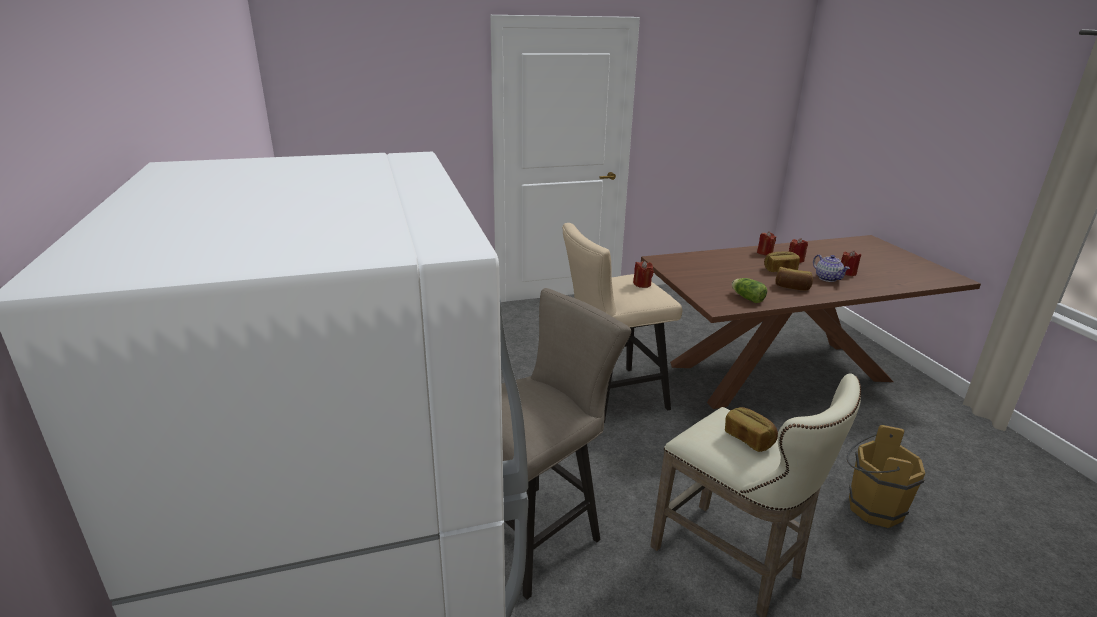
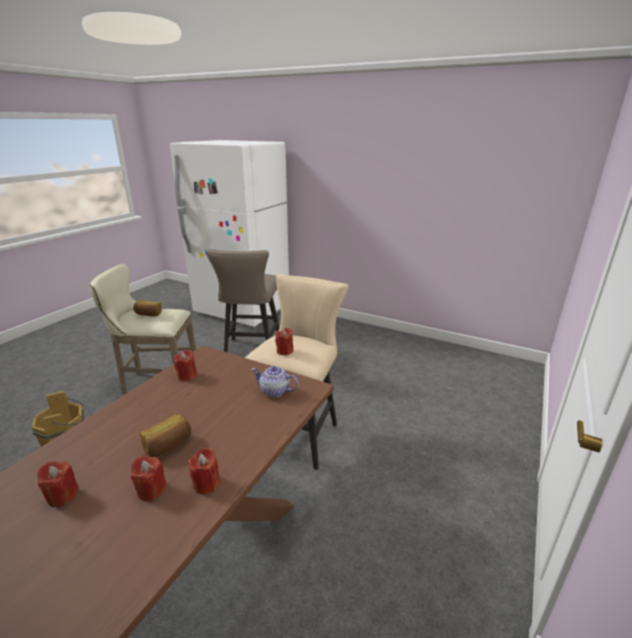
camera: 135 degrees right, 0 degrees up
lettuce [732,278,767,303] -> red candle [174,350,197,381]
bread [775,267,813,290] -> none
teapot [813,255,850,282] -> teapot moved to [251,366,298,398]

